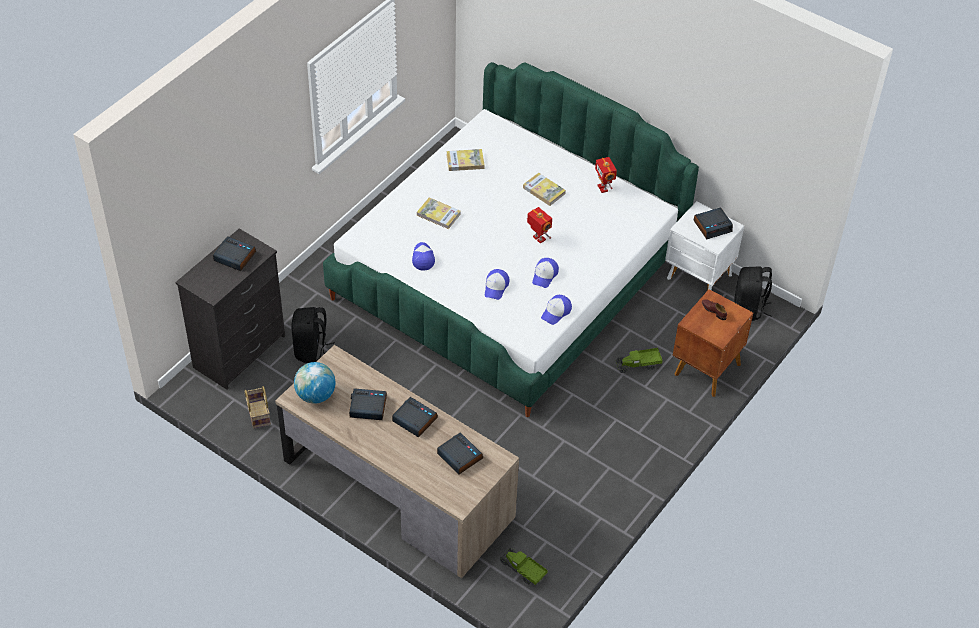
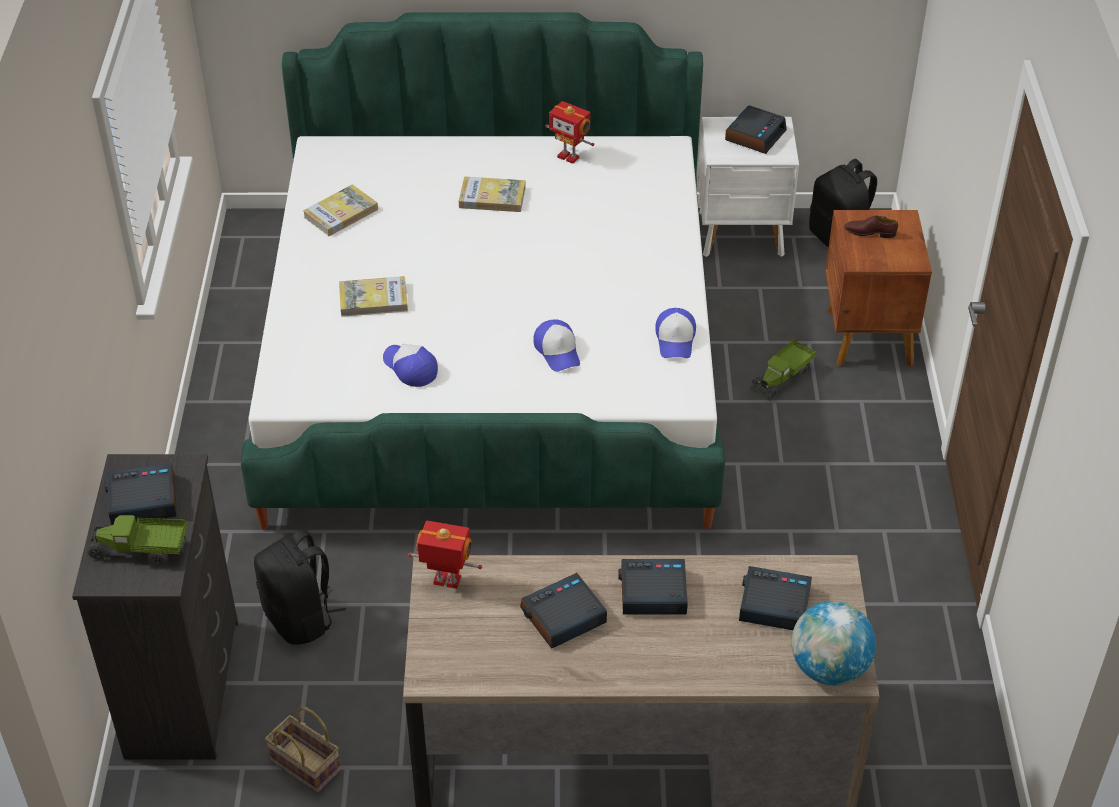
camera: 35 degrees left, 5 degrees down
globe [294,362,335,404] -> globe moved to [791,601,876,685]
toy truck [500,548,548,585] -> toy truck moved to [87,515,187,566]
toy robot [527,207,552,243] -> toy robot moved to [408,521,482,589]
cap [532,258,559,288] -> none

